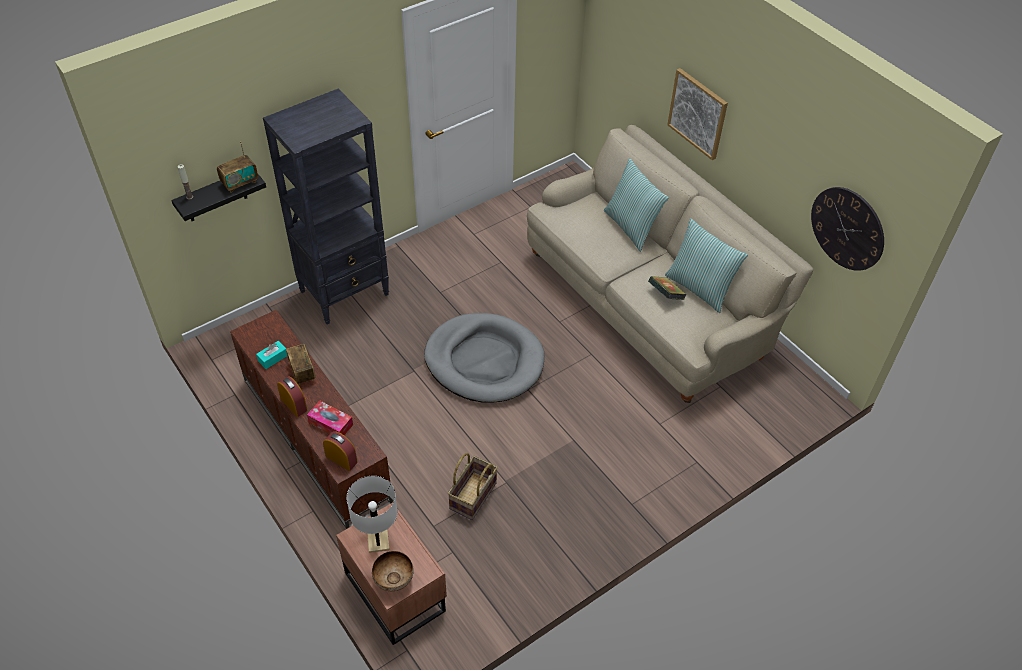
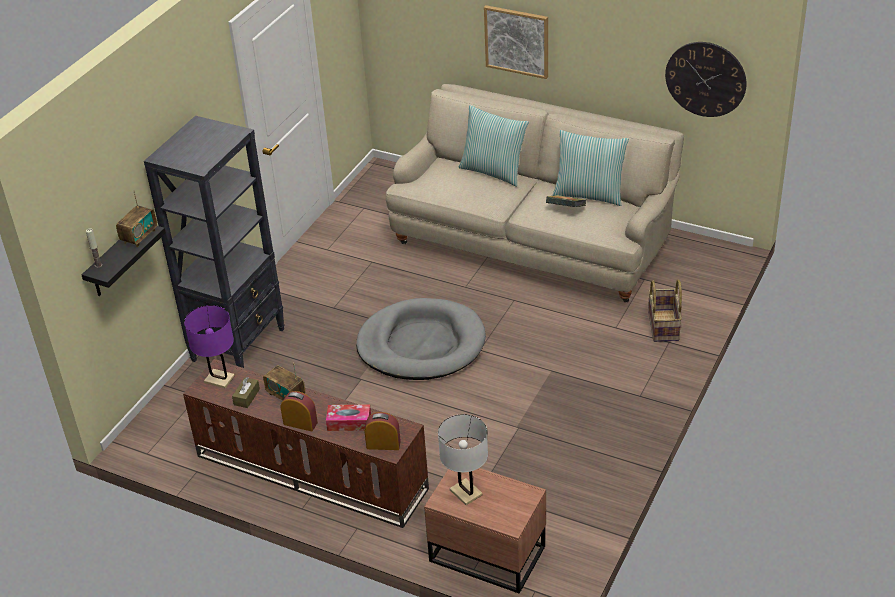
camera: 25 degrees left, 10 degrees down
turquoise tissue box [256,341,287,369] -> brown tissue box [232,377,260,408]
bowl [372,551,414,591] -> none
basket [448,453,498,520] -> basket moved to [648,279,682,342]
none -> purple table lamp [184,305,235,388]

